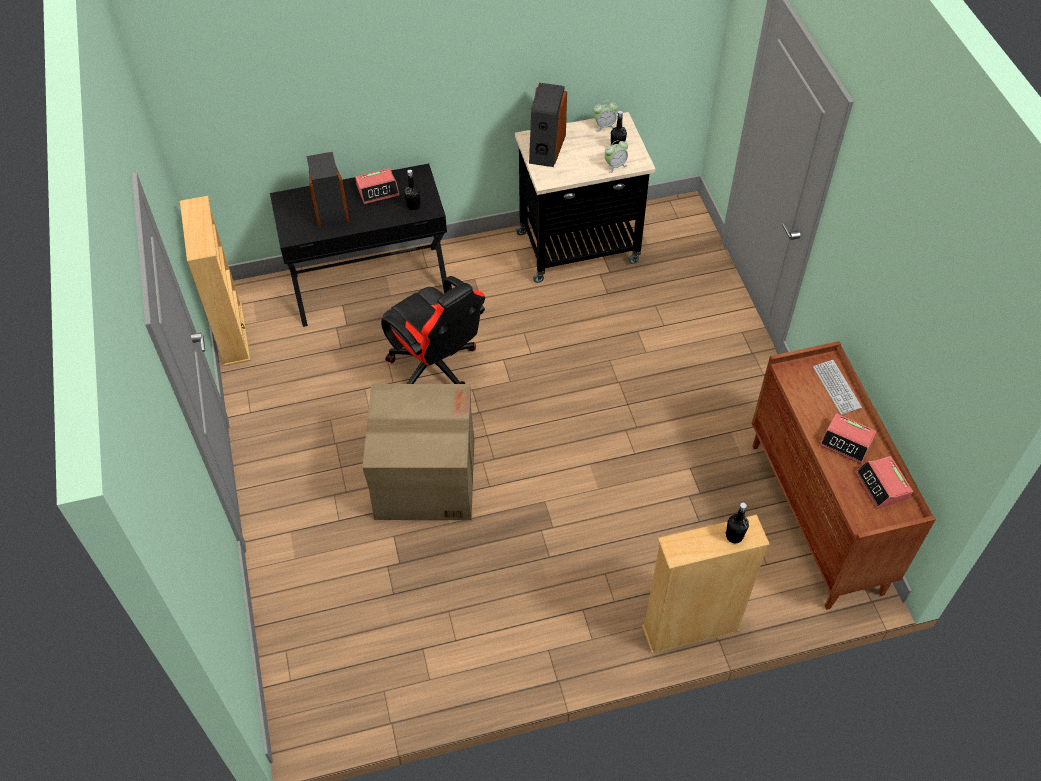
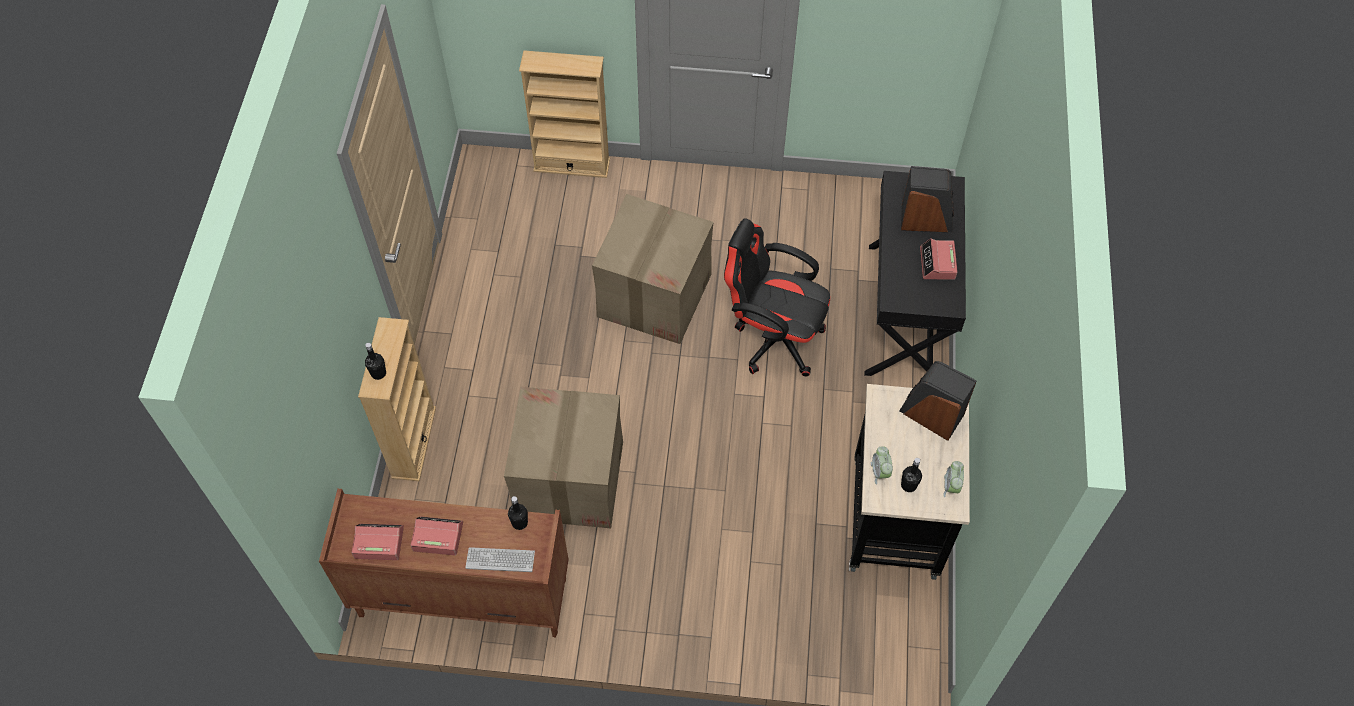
camera: 110 degrees right, 5 degrees up
beige bookcase [180,196,251,366] -> beige bookcase moved to [519,50,610,178]
black office chair [381,276,485,384] -> black office chair turned 45 degrees clockwise [724,218,830,376]
black bottle [404,170,420,210] -> black bottle moved to [508,496,528,530]
alarm clock [820,413,877,464] -> alarm clock turned 45 degrees clockwise [411,516,463,556]
none -> cardboard box [504,387,623,528]

